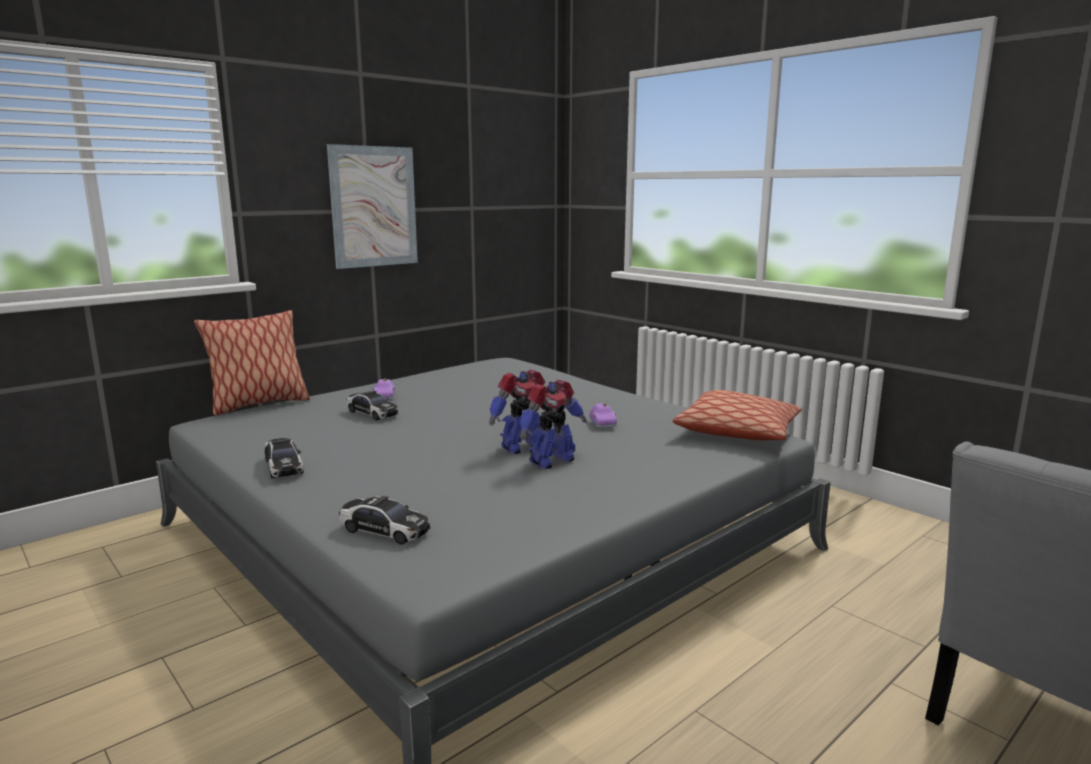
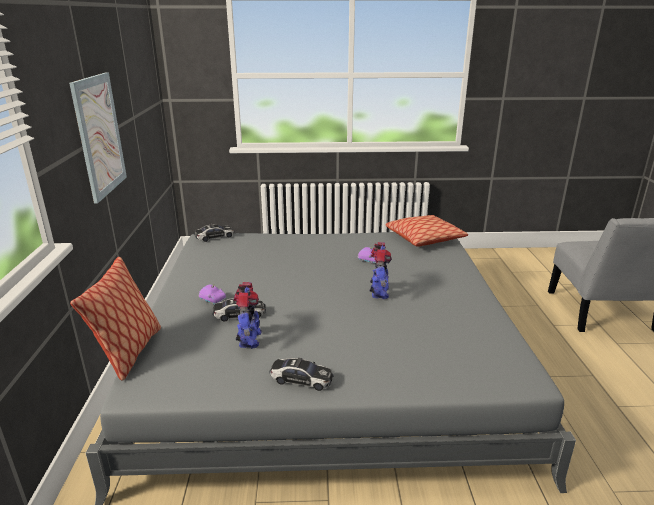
camera: 50 degrees left, 10 degrees up
toy car [339,496,430,545] -> toy car moved to [194,224,235,242]
toy robot [520,380,587,469] -> toy robot moved to [234,282,262,349]

